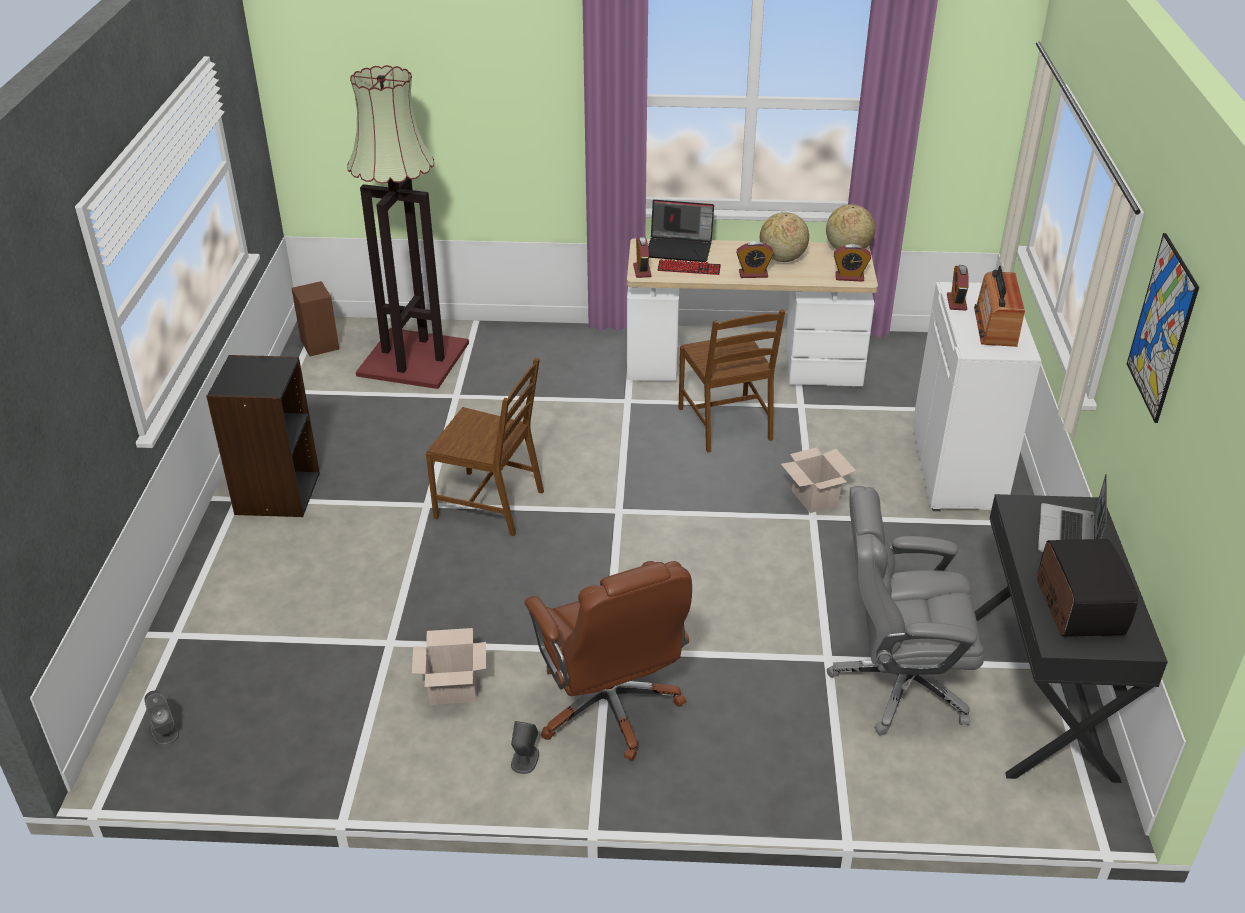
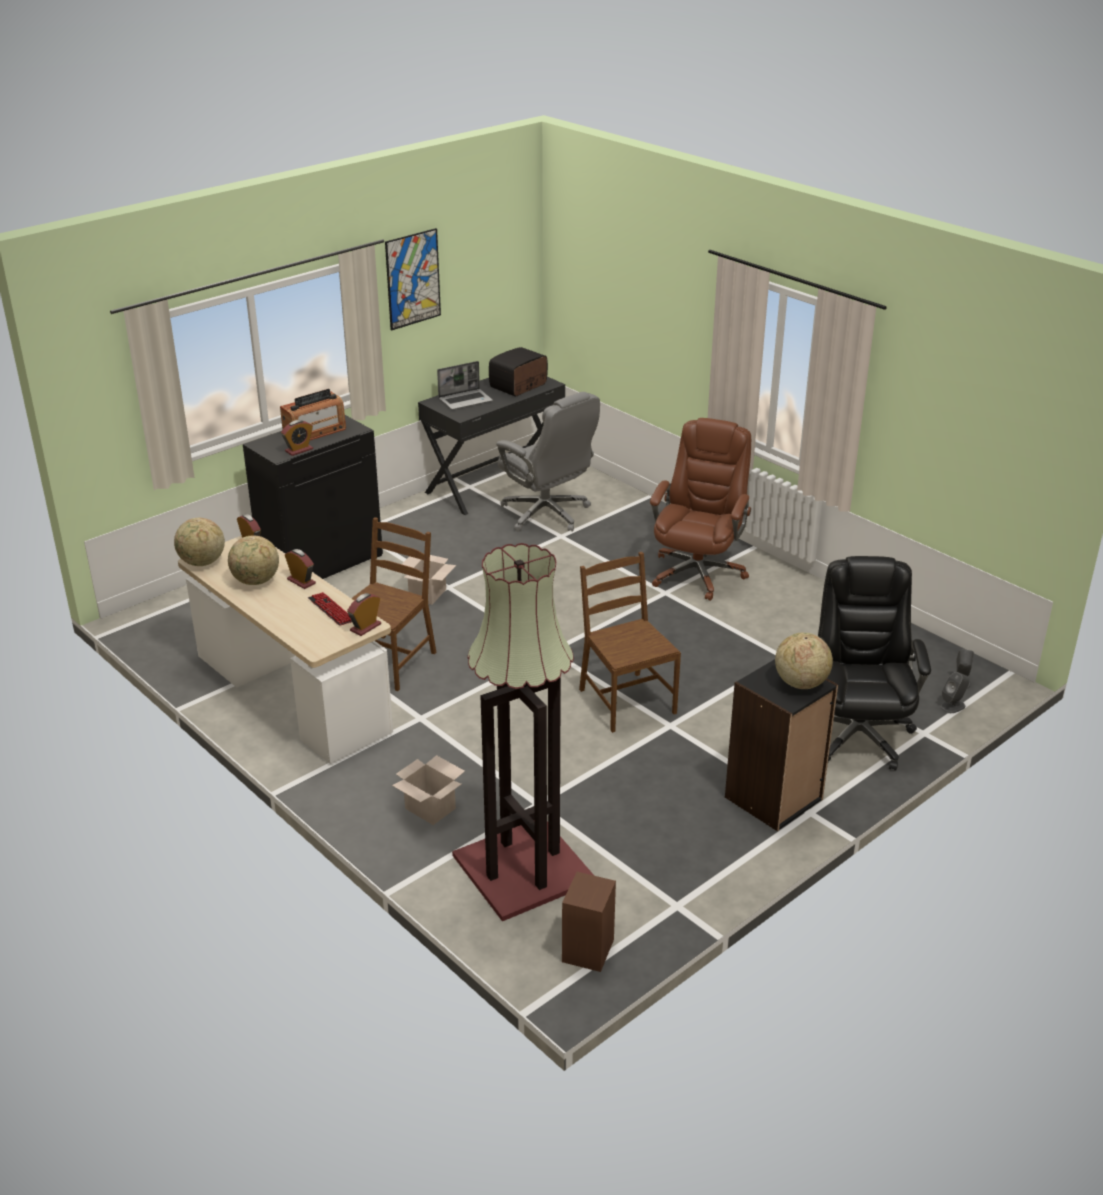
camera: 135 degrees left, 5 degrees down
cardboard box [412,628,486,705] -> cardboard box moved to [392,755,465,825]
grey speaker [511,721,539,774] -> grey speaker moved to [940,672,970,713]
laptop [648,200,714,262] -> none
white cabinet [912,282,1041,511] -> black cabinet [243,415,383,579]
none -> globe [775,633,833,689]
none -> black office chair [818,556,931,771]

